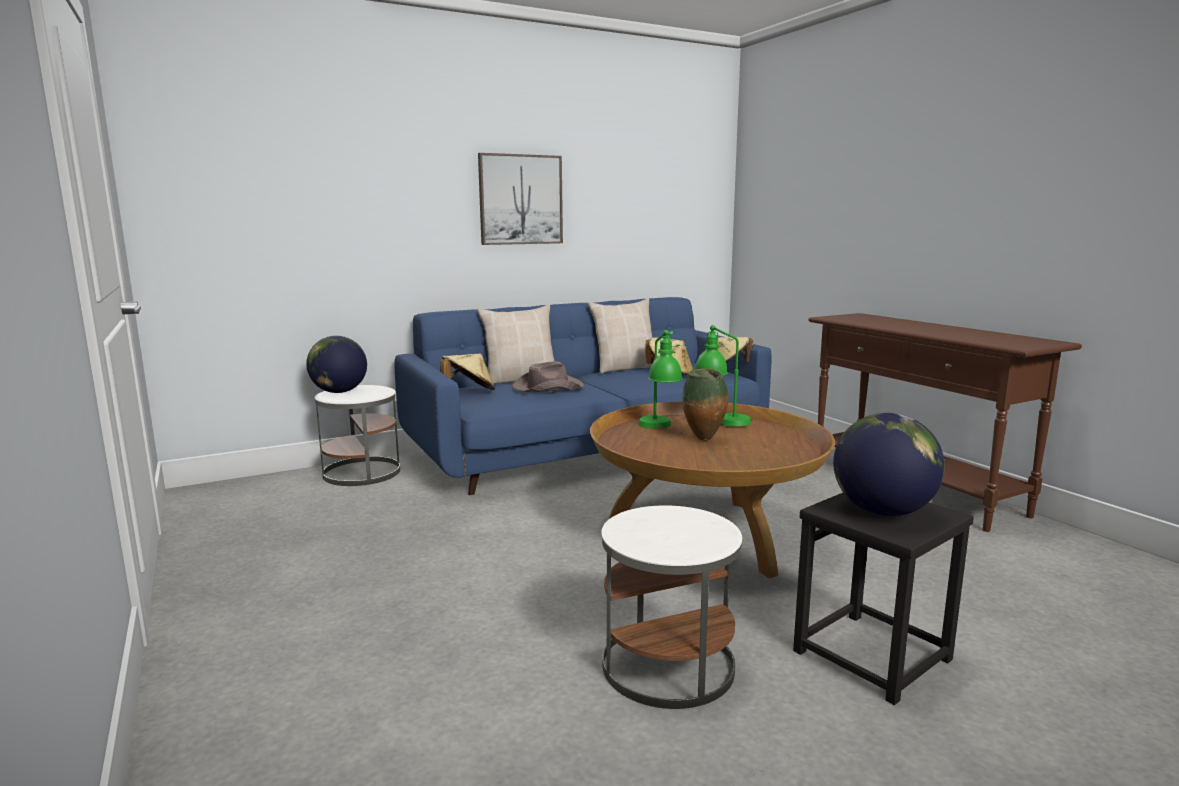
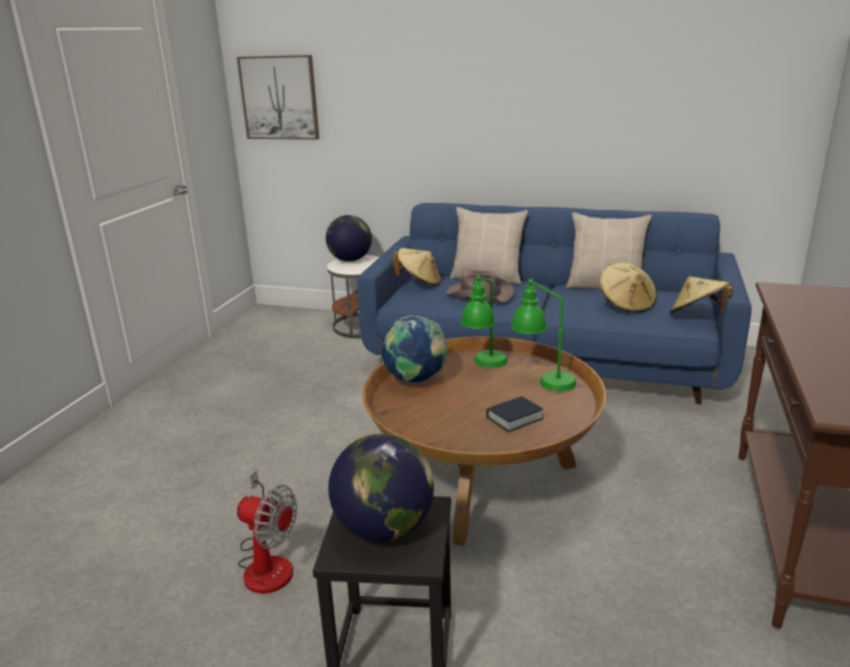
camera: 45 degrees right, 10 degrees up
picture [478,153,563,245] -> picture moved to [237,55,319,140]
white side table [601,505,742,709] -> fan [237,470,297,594]
vase [682,369,729,441] -> none
none -> globe [381,315,448,384]
none -> book [486,396,544,432]

